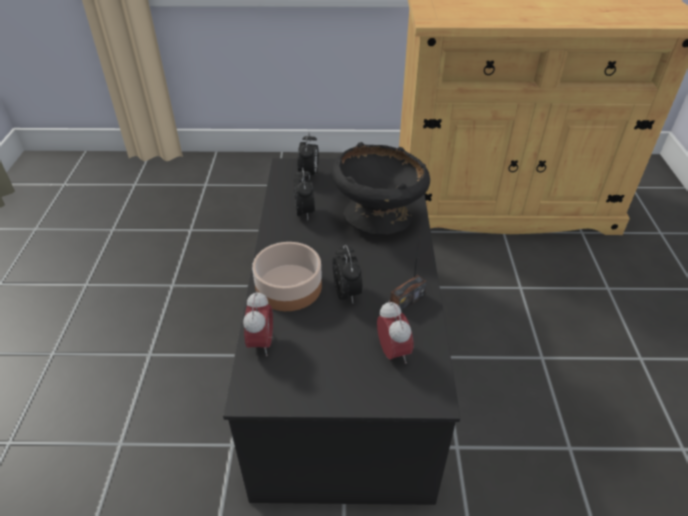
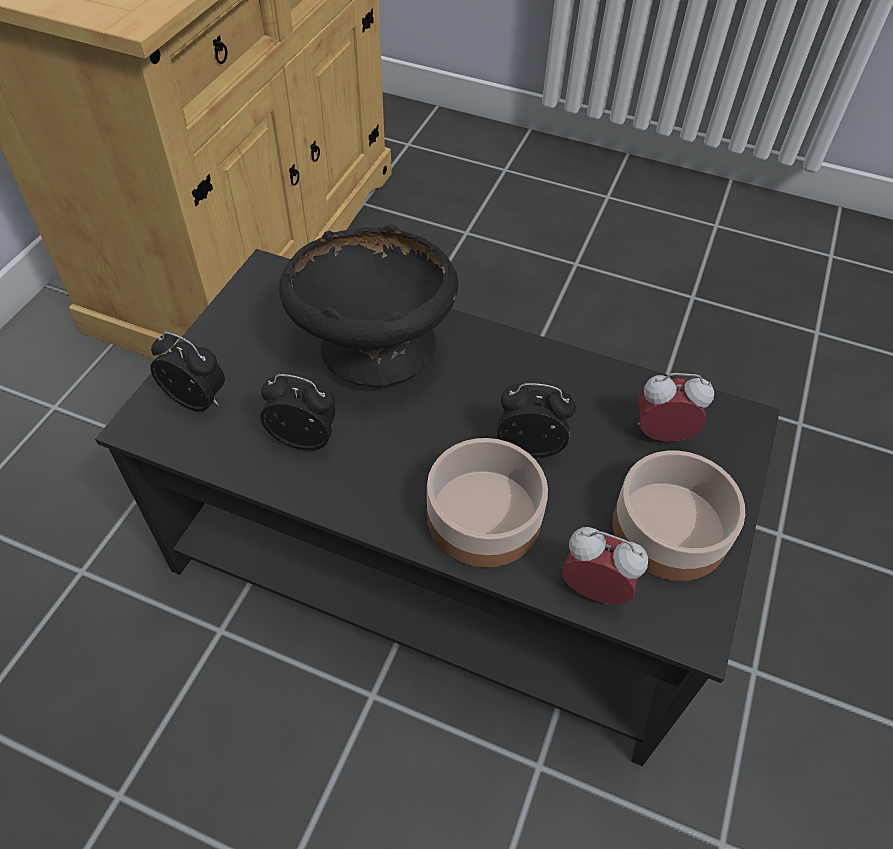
camera: 70 degrees left, 10 degrees up
radio [390,215,427,311] -> none
none -> bowl [613,450,746,581]

